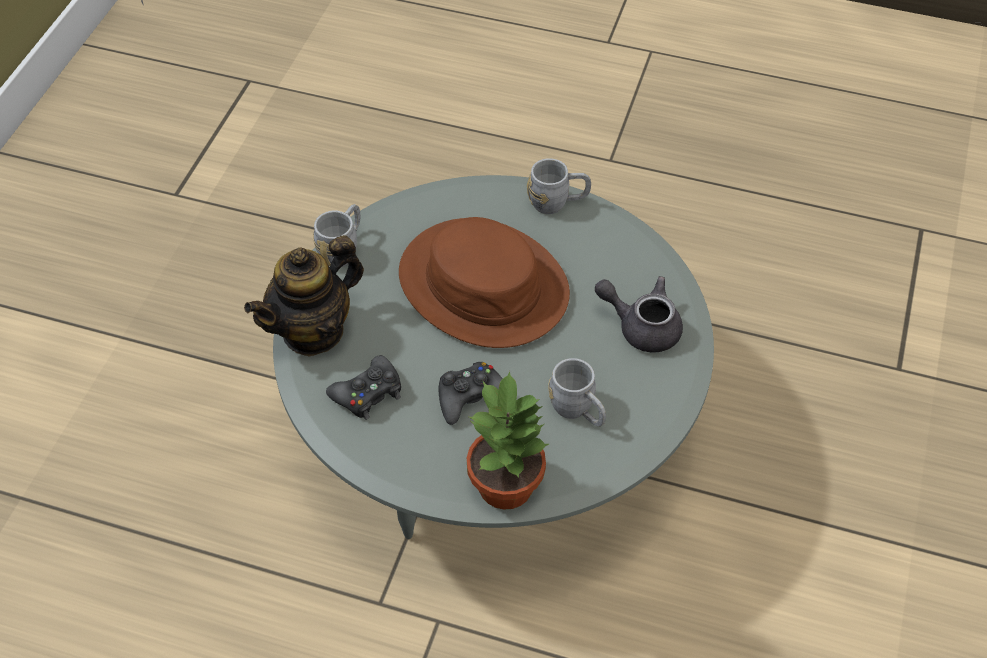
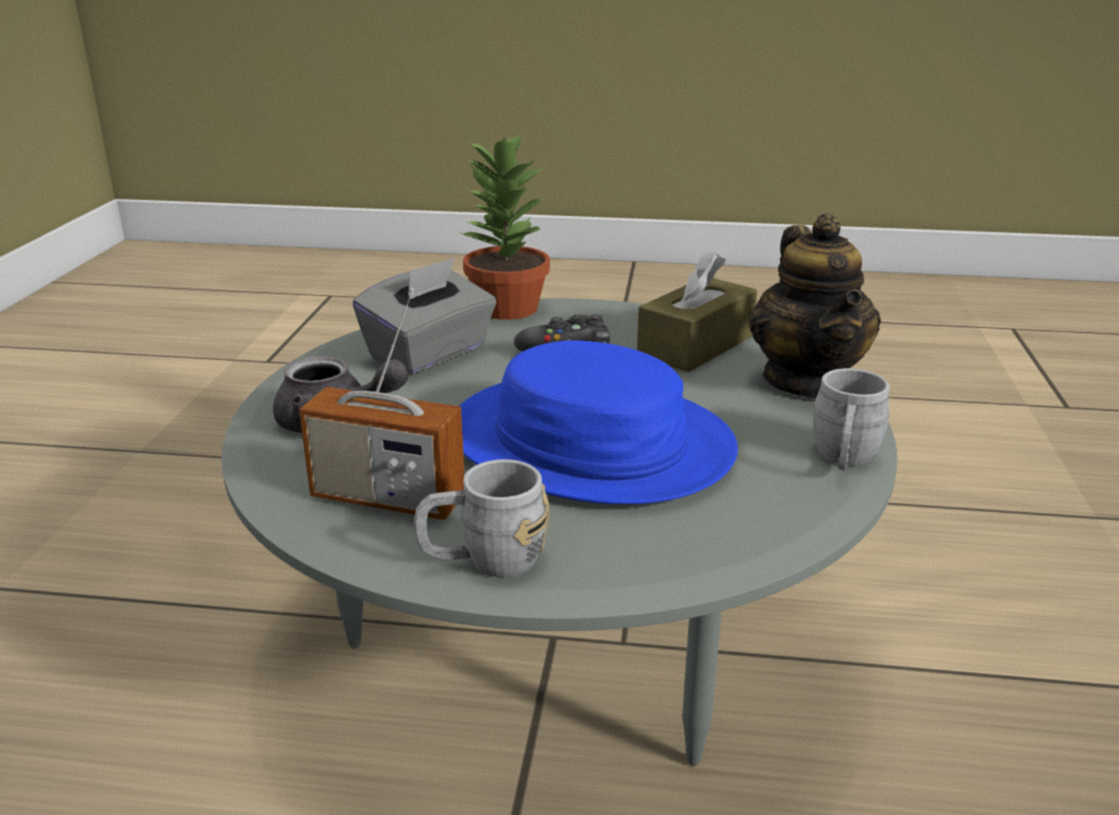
camera: 170 degrees right, 25 degrees down
teapot [244,235,364,356] -> teapot turned 135 degrees clockwise [749,213,881,399]
black game controller [326,355,401,420] -> brown tissue box [637,250,757,372]
brown hat [399,217,570,348] -> blue hat [460,340,738,504]
grey mug [548,358,606,427] -> grey tissue box [352,257,497,374]
none -> radio [299,288,464,520]

